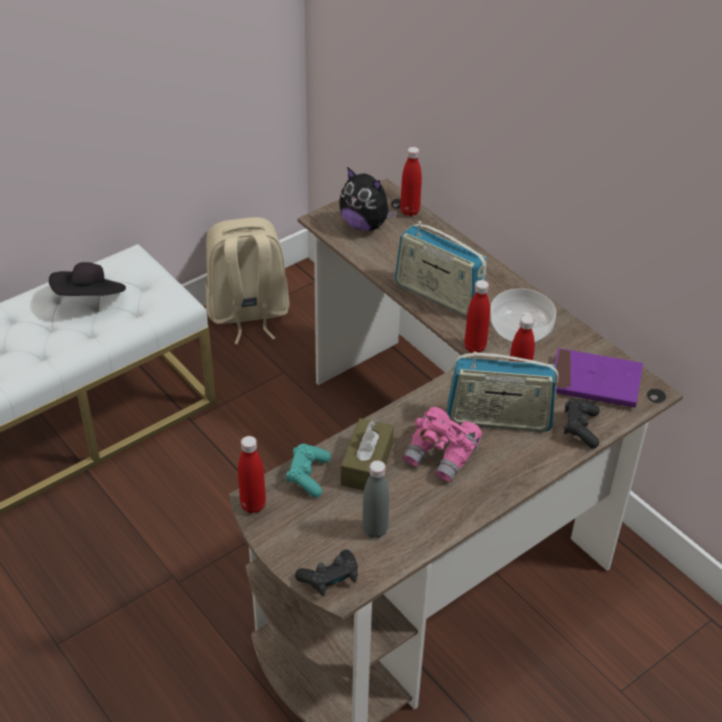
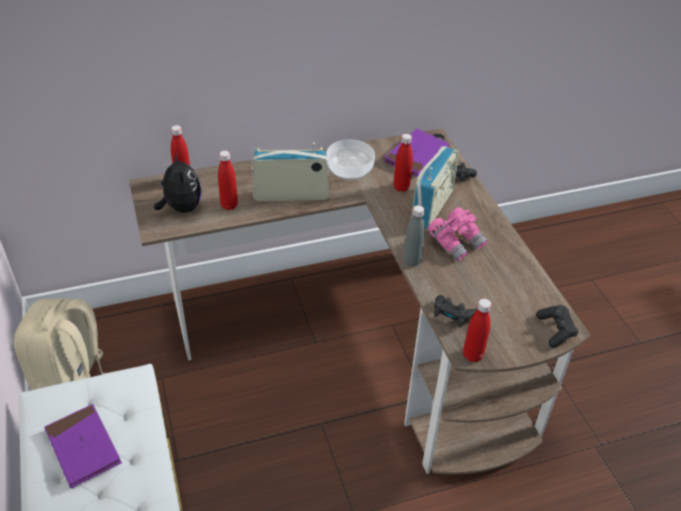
camera: 70 degrees left, 0 degrees up
black hat [49,262,126,296] -> purple book [44,404,122,488]
turquoise game controller [286,444,331,498] -> black game controller [434,295,477,328]
plush toy [339,167,397,231] -> plush toy turned 75 degrees counterclockwise [154,153,202,213]
brown tissue box [341,418,394,491] -> none
grey bottle [362,460,390,538] -> grey bottle moved to [403,205,425,267]
radio [395,221,487,316] -> radio turned 150 degrees counterclockwise [252,142,329,201]
red bottle [464,280,490,353] -> red bottle moved to [218,151,238,210]

